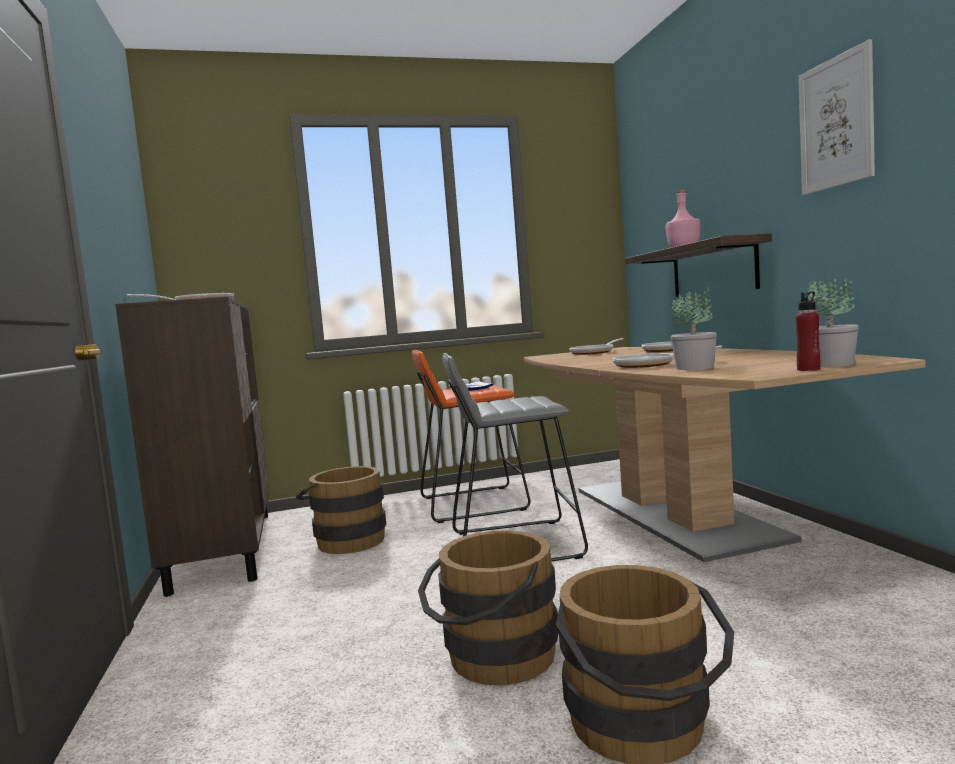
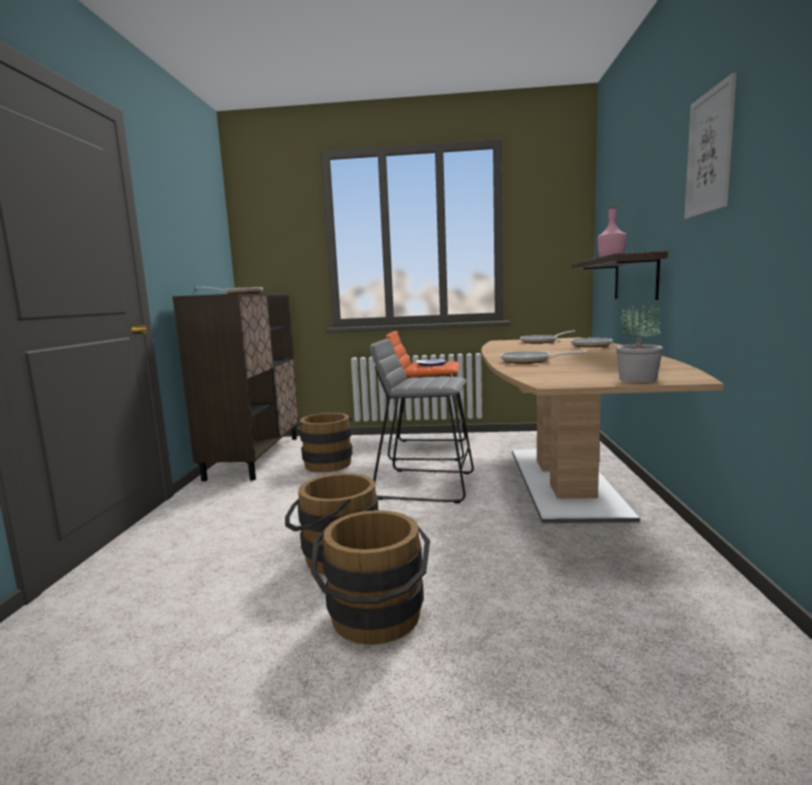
camera: 20 degrees right, 5 degrees up
potted plant [670,288,717,370] -> none
red bottle [795,291,821,371] -> none

